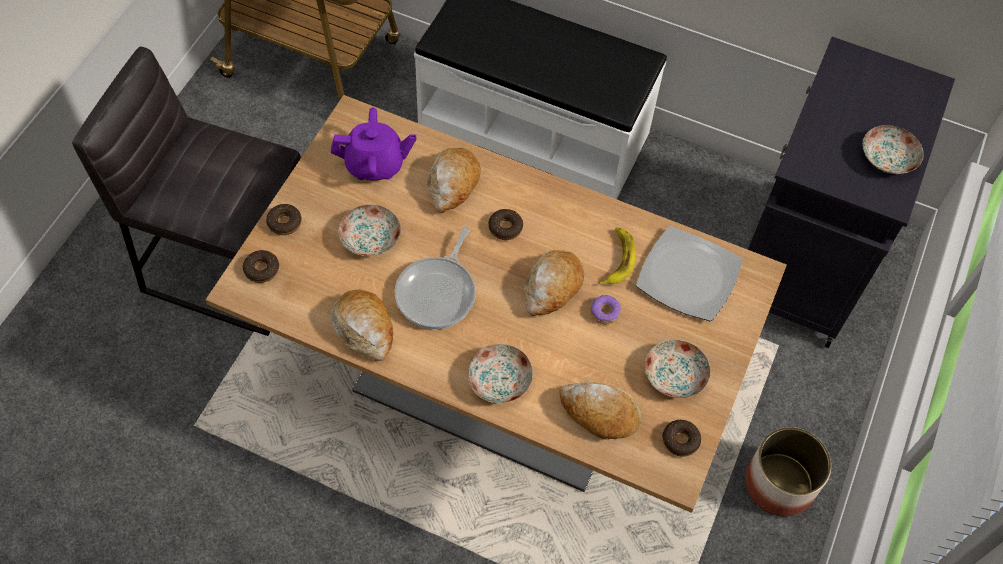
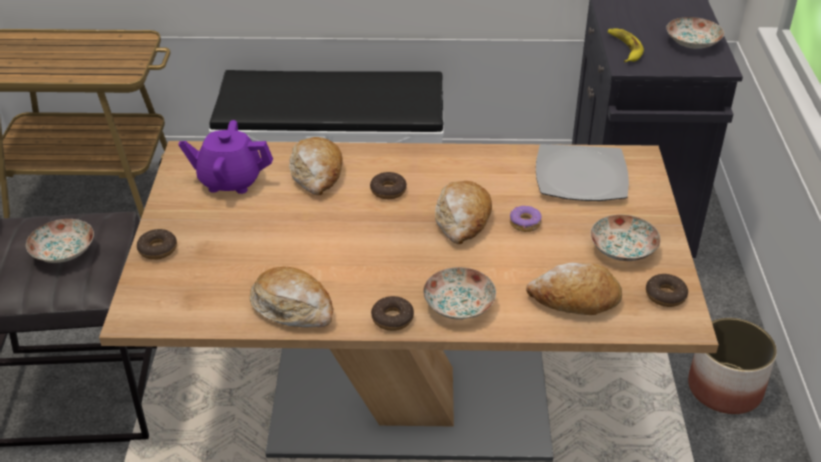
camera: 20 degrees left, 20 degrees down
donut [243,250,279,283] -> donut moved to [371,296,414,331]
purple teapot [331,108,416,180] -> purple teapot turned 150 degrees counterclockwise [178,120,273,194]
plate [339,205,401,256] -> plate moved to [26,219,94,263]
frying pan [395,226,476,329] -> none
banana [599,227,636,284] -> banana moved to [608,29,644,63]

